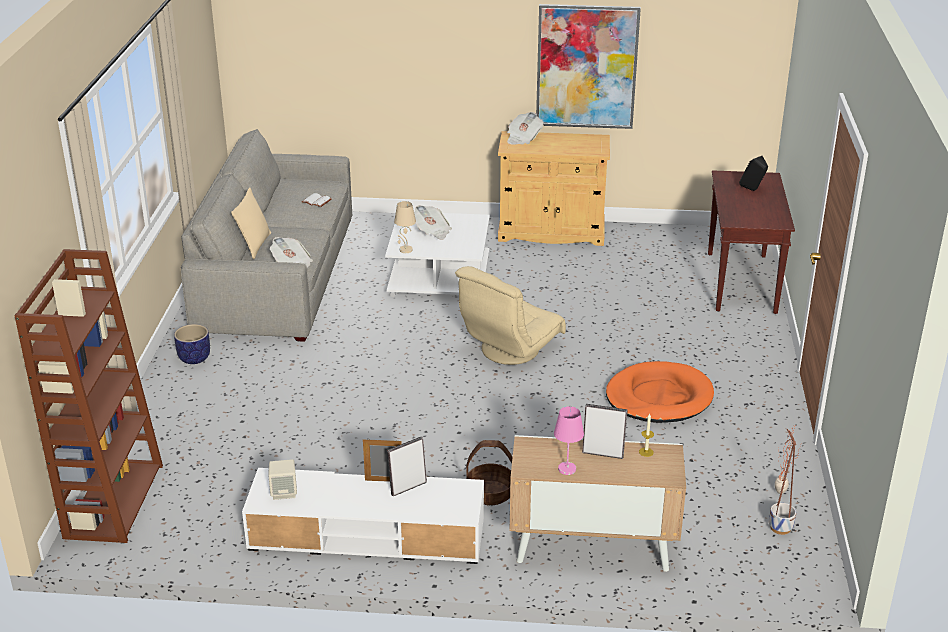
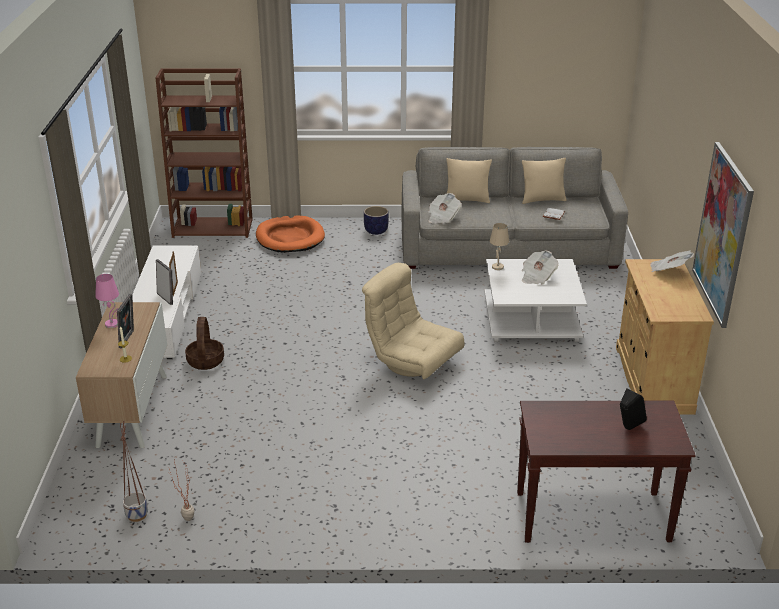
camera: 85 degrees right, 0 degrees up
beige speaker [268,459,297,500] -> none
orange dog bed [606,361,714,423] -> orange dog bed moved to [256,216,325,253]
none -> beige pillow [522,158,567,204]

